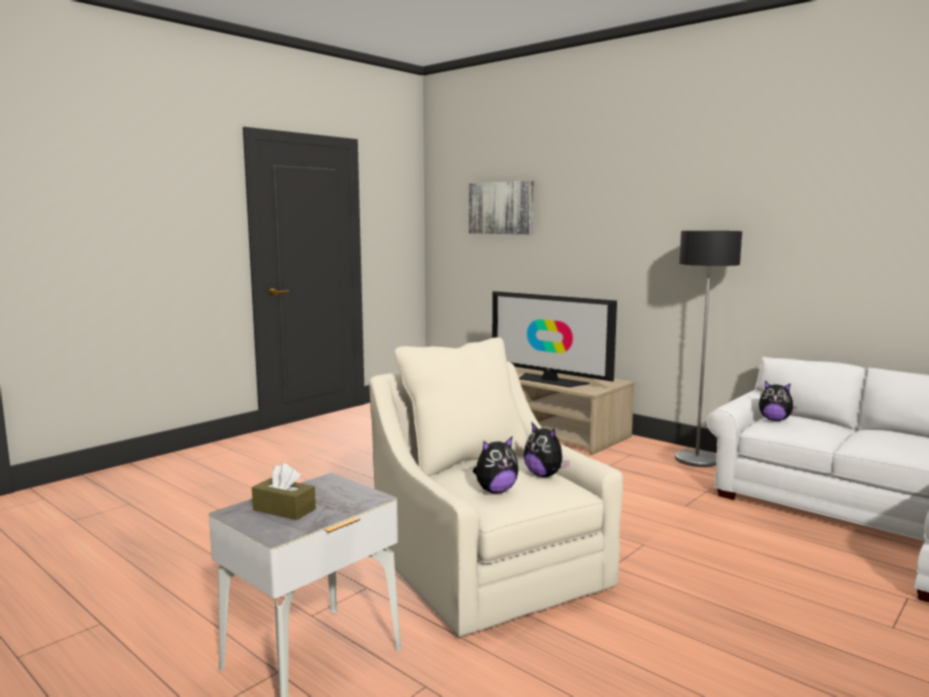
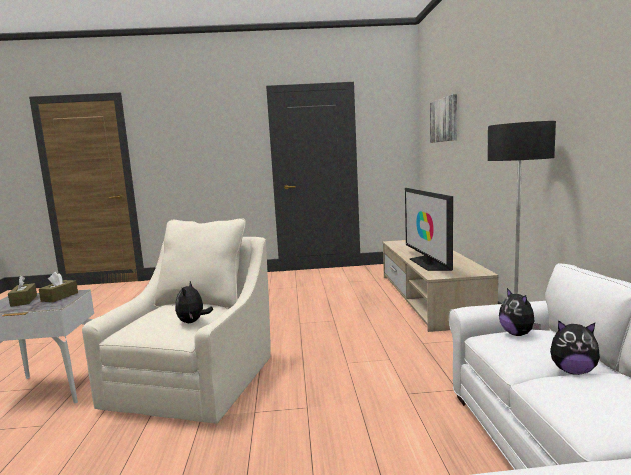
camera: 45 degrees right, 0 degrees up
plush toy [473,436,519,493] -> plush toy moved to [550,320,600,375]
none -> brown tissue box [39,272,78,302]

